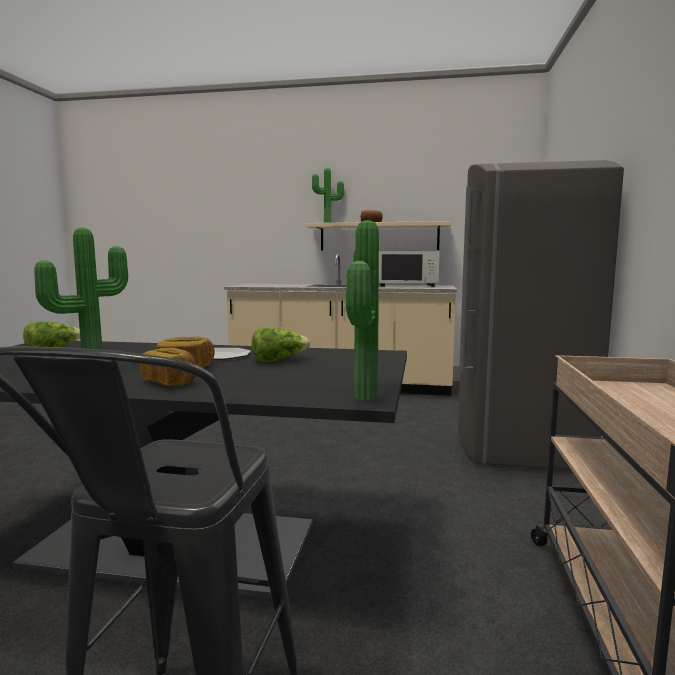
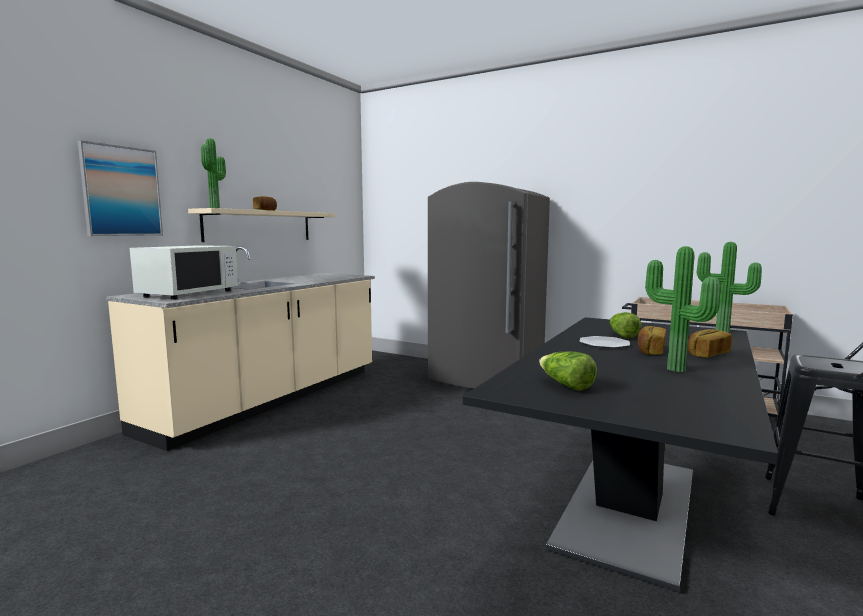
camera: 70 degrees left, 0 degrees up
white microwave [379,251,440,287] -> white microwave moved to [130,245,238,300]
none -> picture [78,140,163,236]

